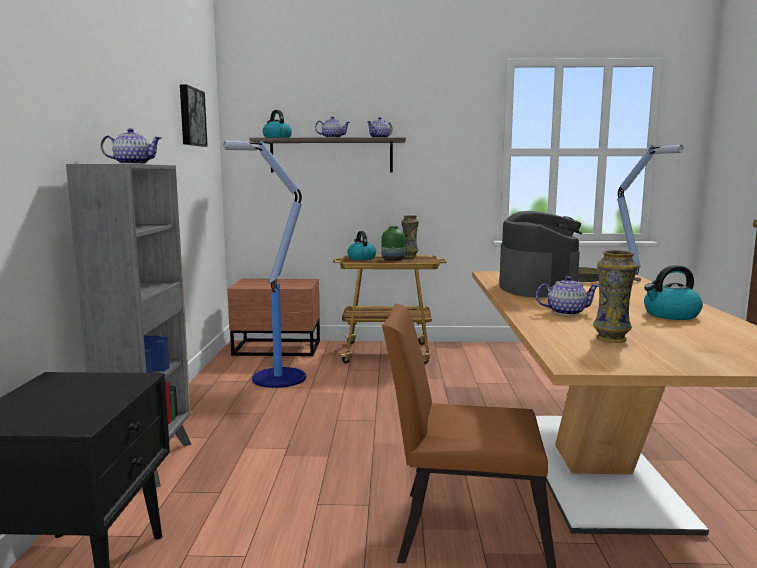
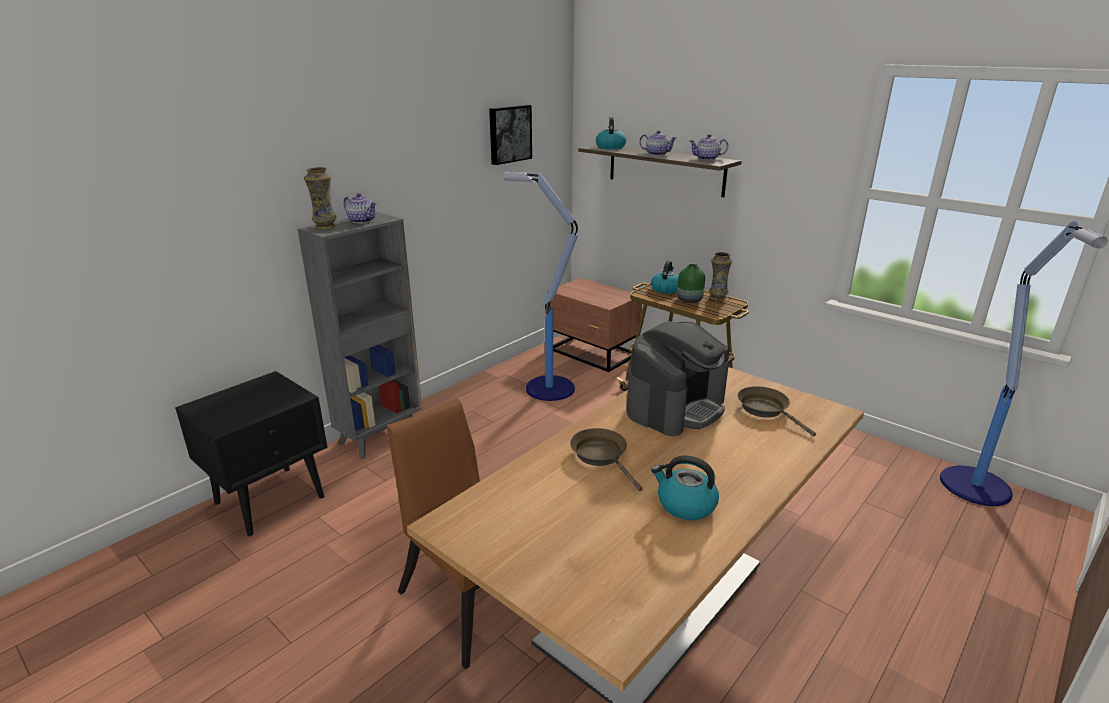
camera: 40 degrees right, 15 degrees up
teapot [536,276,599,315] -> brown frying pan [570,428,643,491]
vase [593,250,638,343] -> vase moved to [304,167,337,229]

